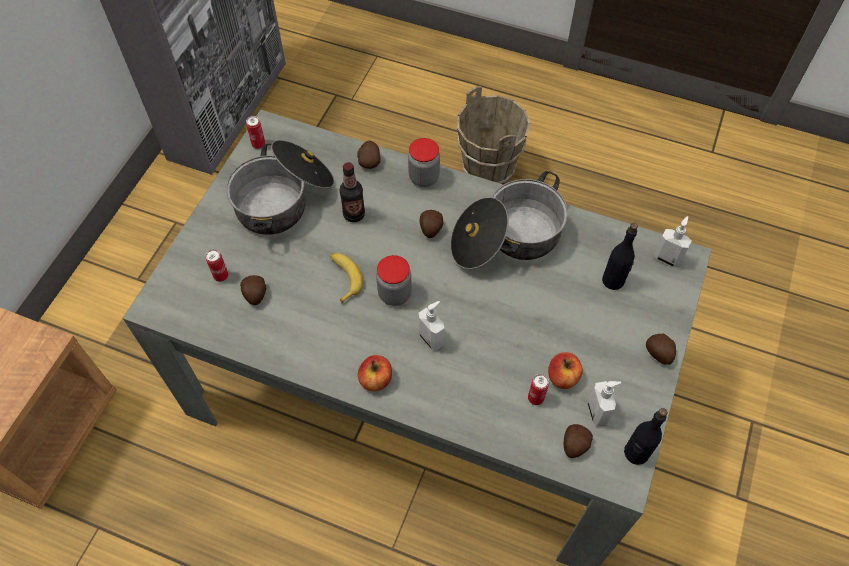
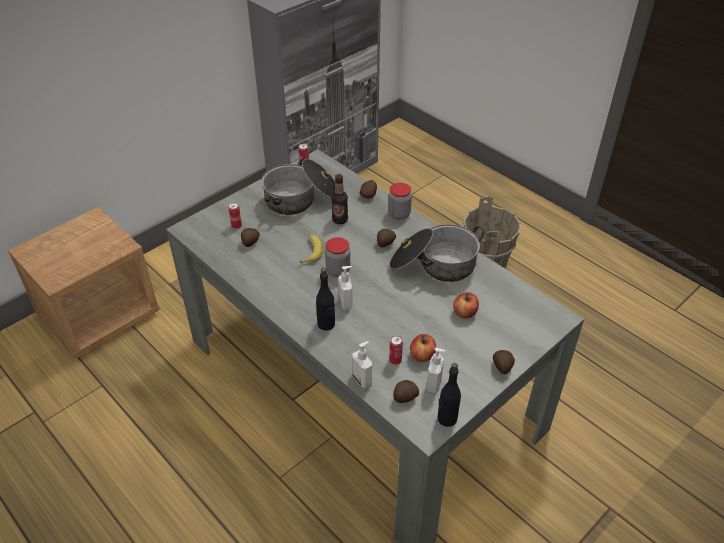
camera: 25 degrees right, 15 degrees down
apple [358,355,392,391] -> apple moved to [453,292,479,318]
black bottle [602,223,638,290] -> black bottle moved to [316,268,335,331]
soap dispenser [654,216,692,267] -> soap dispenser moved to [352,341,372,388]

